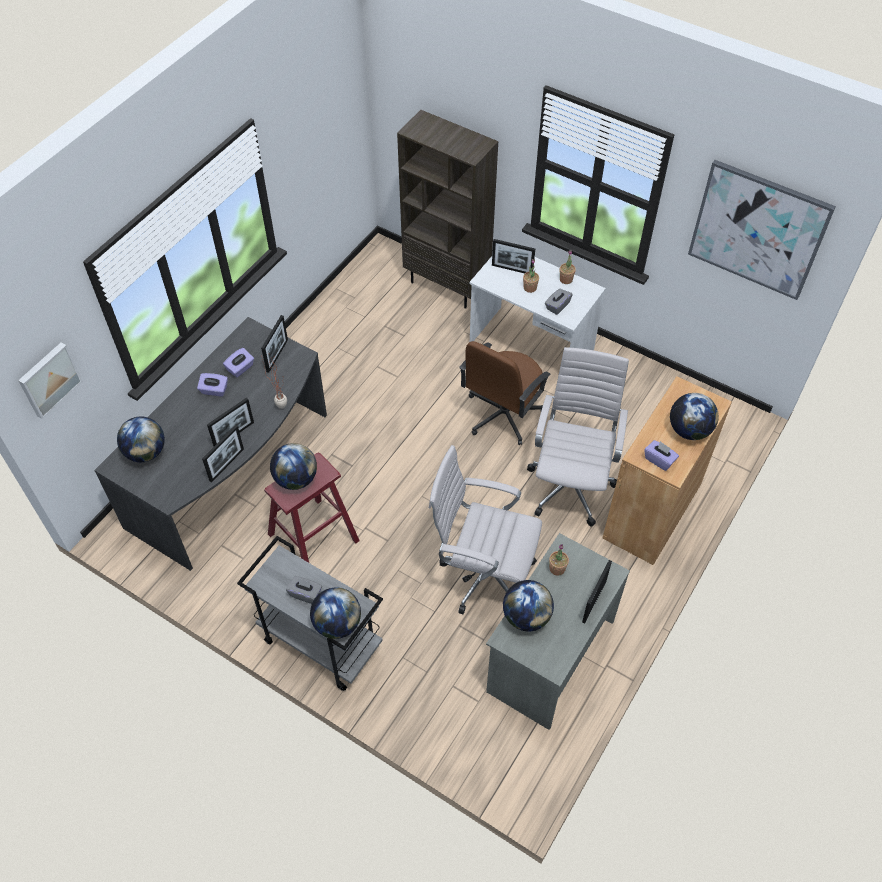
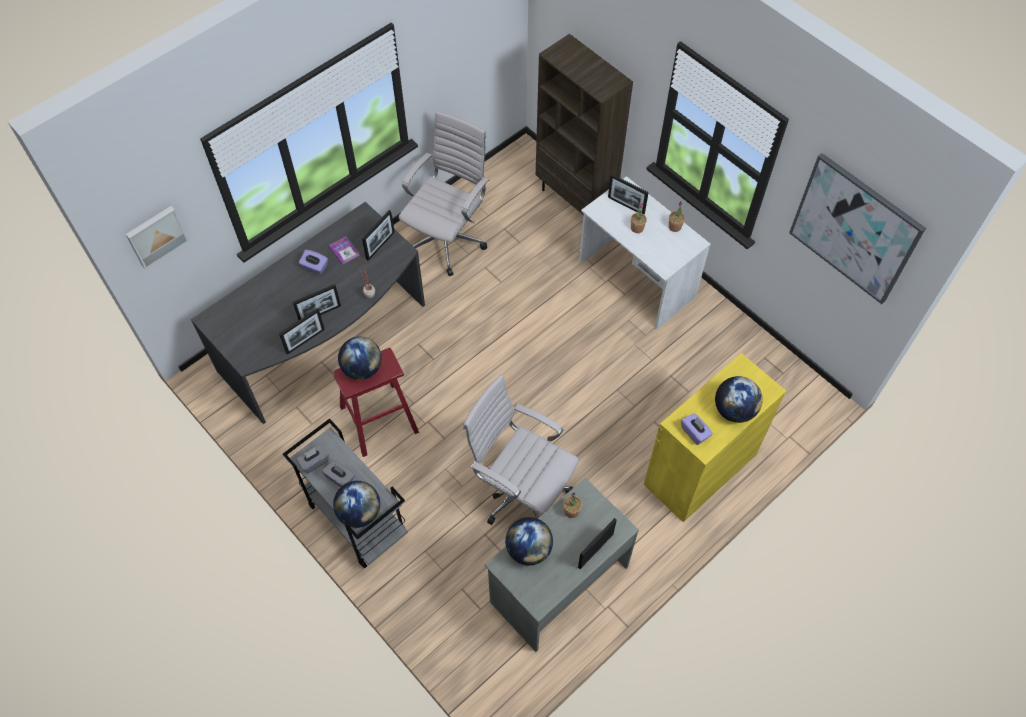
camera: 15 degrees right, 5 degrees up
globe [117,416,165,462] -> none
purple tissue box [223,348,254,377] -> book [329,236,360,265]
brown office chair [459,341,551,445] -> none
white office chair [527,347,629,526] -> white office chair moved to [399,111,490,276]
grey tissue box [545,288,573,315] -> grey tissue box moved to [296,444,329,473]
brown cabinet [603,376,732,565] -> yellow cabinet [644,353,786,522]

